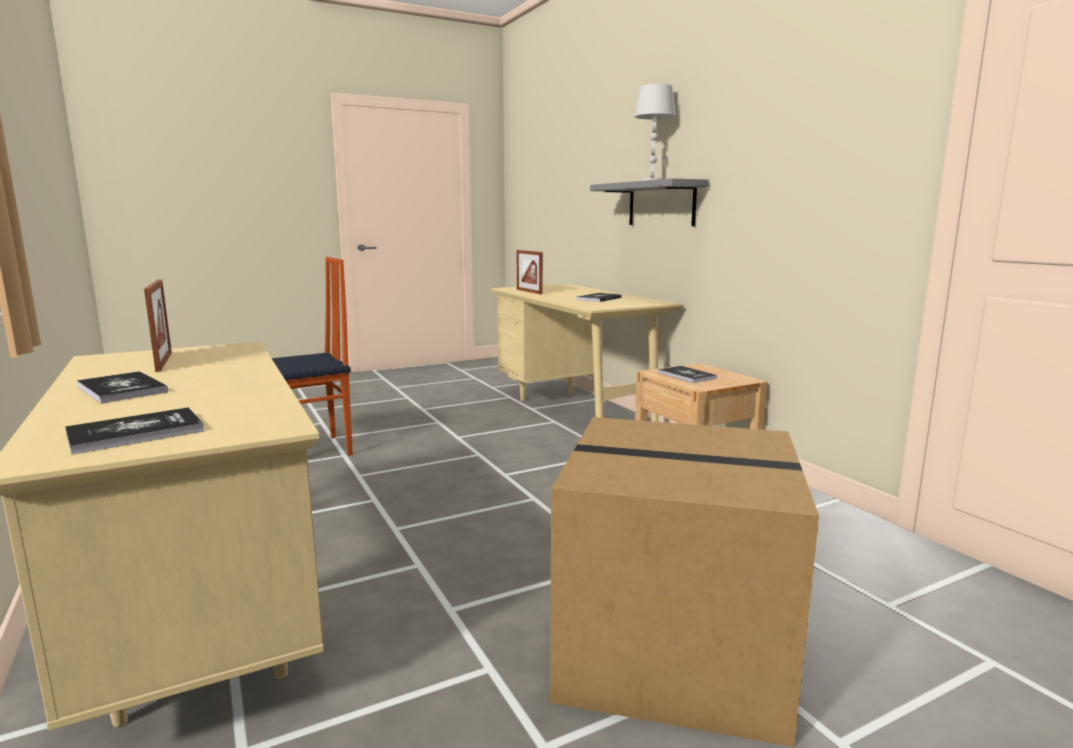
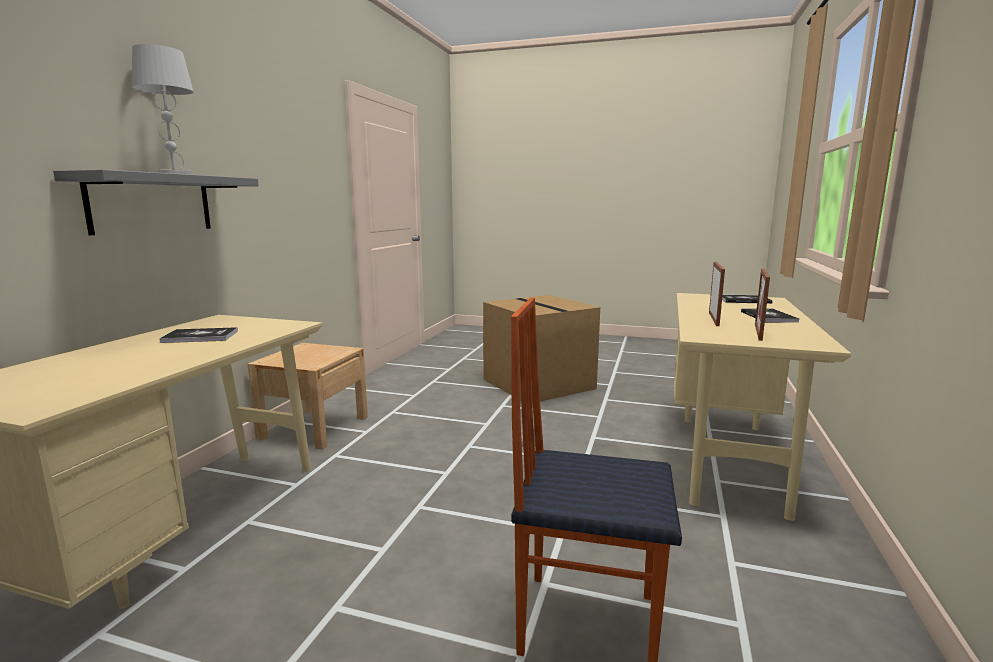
camera: 135 degrees left, 0 degrees up
picture frame [517,250,543,294] -> picture frame moved to [709,262,725,326]
book [658,366,717,383] -> none

